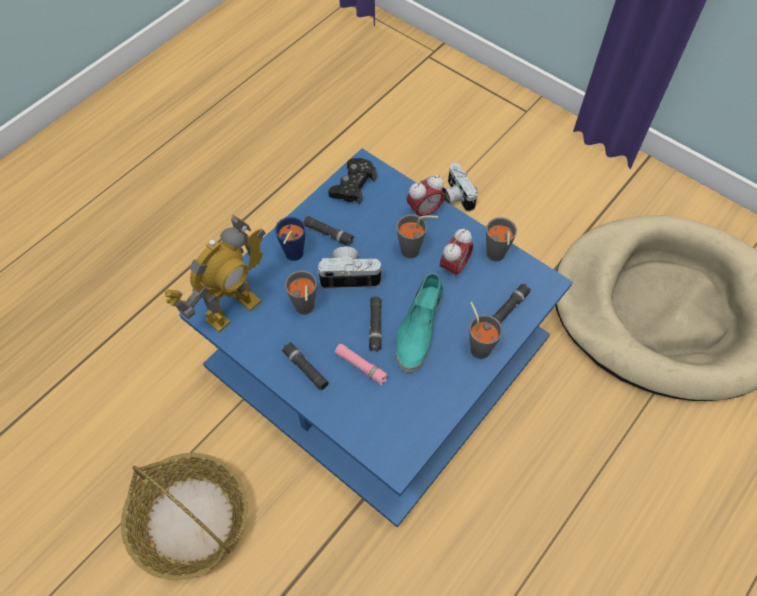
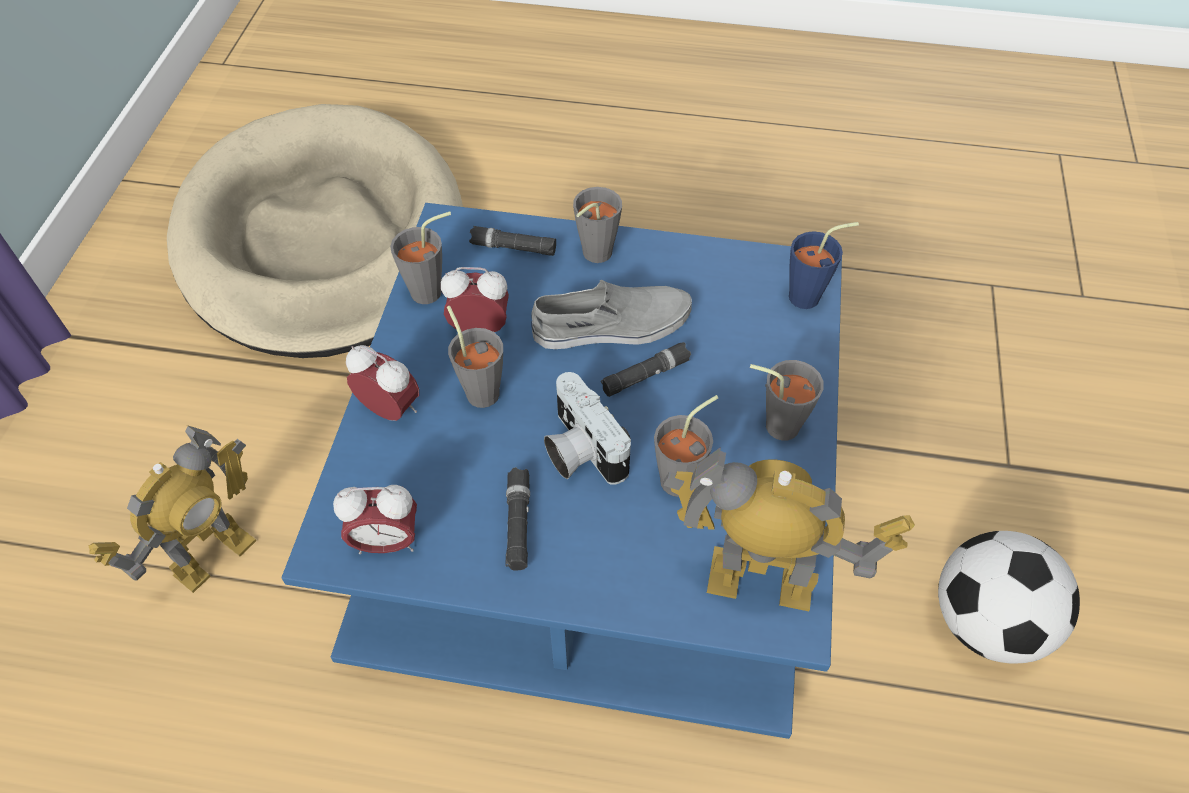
camera: 120 degrees left, 5 degrees down
basket [121,453,248,580] -> football [938,531,1080,664]
blue cup [275,217,305,261] -> blue cup moved to [789,222,859,309]
black flashlight [282,342,329,390] -> grey cup [750,360,824,441]
black game controller [328,158,377,205] -> alarm clock [333,485,417,554]
pink flashlight [335,344,389,385] -> none
turquoise shoe [395,273,443,373] -> grey shoe [531,279,692,349]
camera [442,163,478,212] -> toy robot [89,425,256,593]

